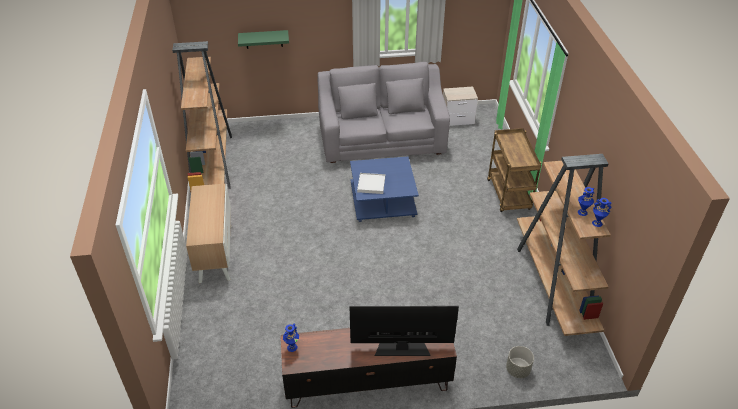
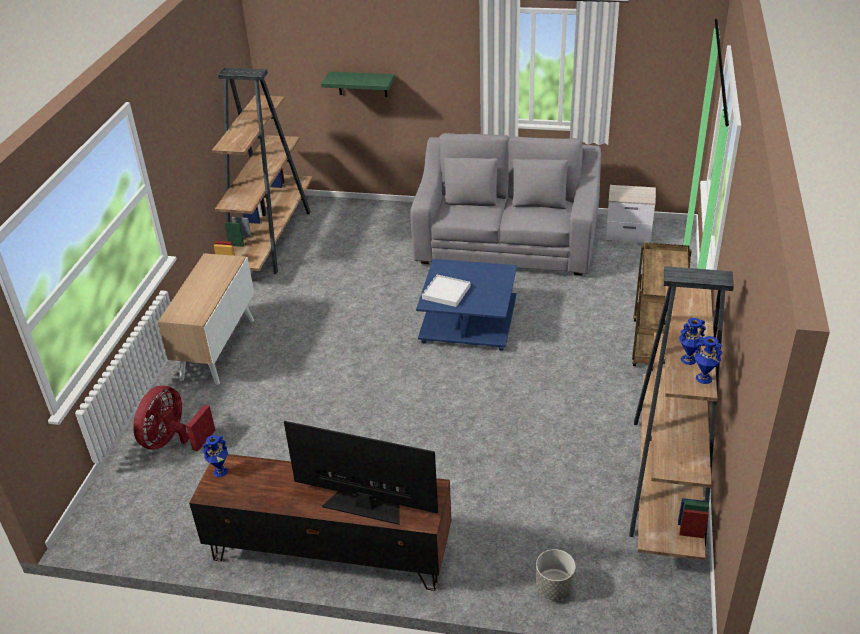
camera: 20 degrees right, 5 degrees down
none -> red fan [133,385,215,451]

